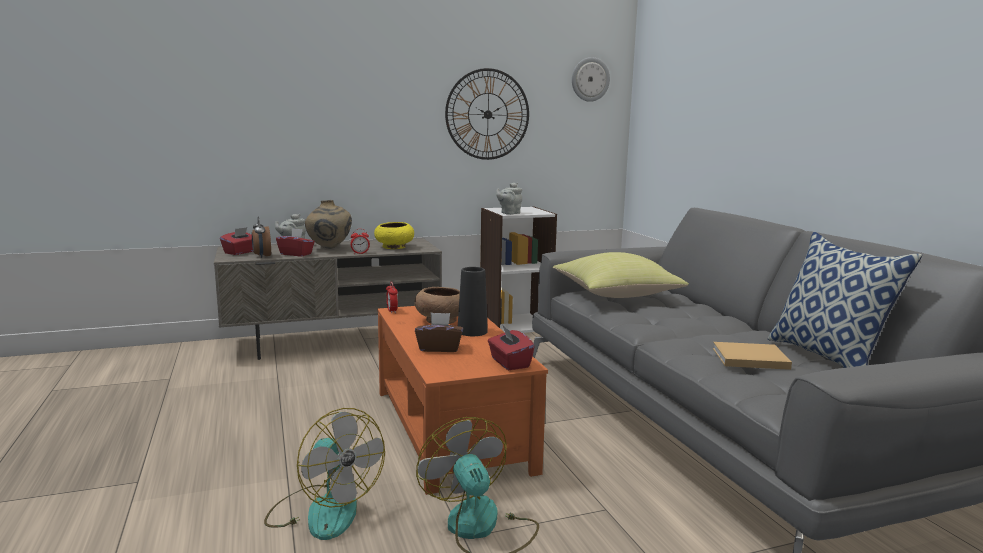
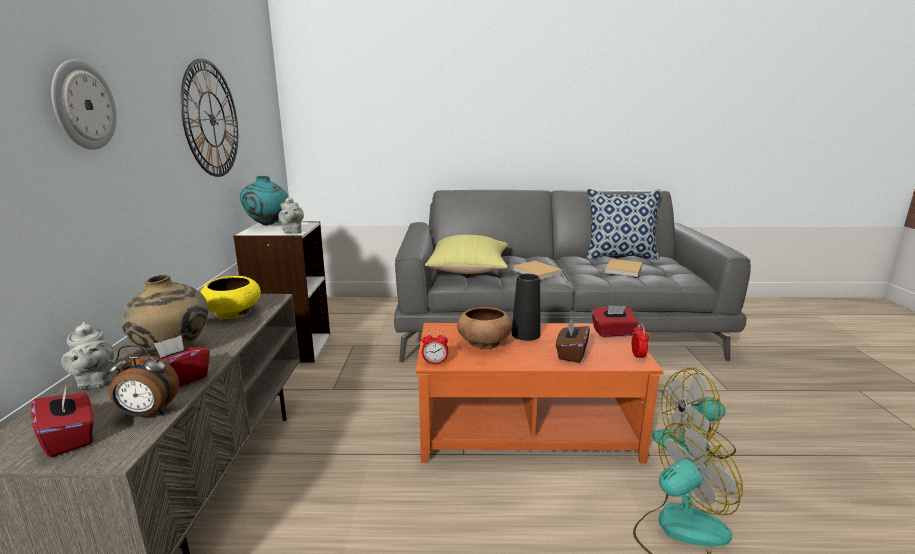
camera: 70 degrees left, 5 degrees up
alarm clock [350,229,370,254] -> alarm clock moved to [632,323,649,361]
wall clock [572,57,610,102] -> wall clock moved to [51,59,117,150]
none -> turquoise vase [240,176,289,226]
none -> beige book [513,261,562,280]

